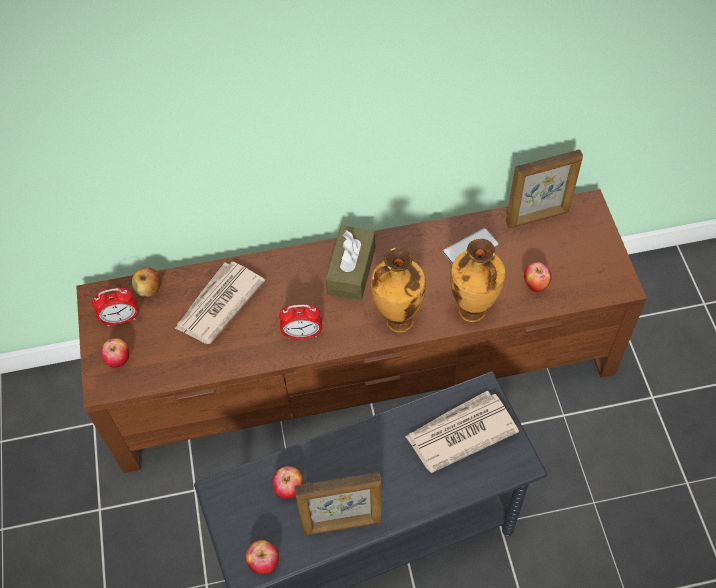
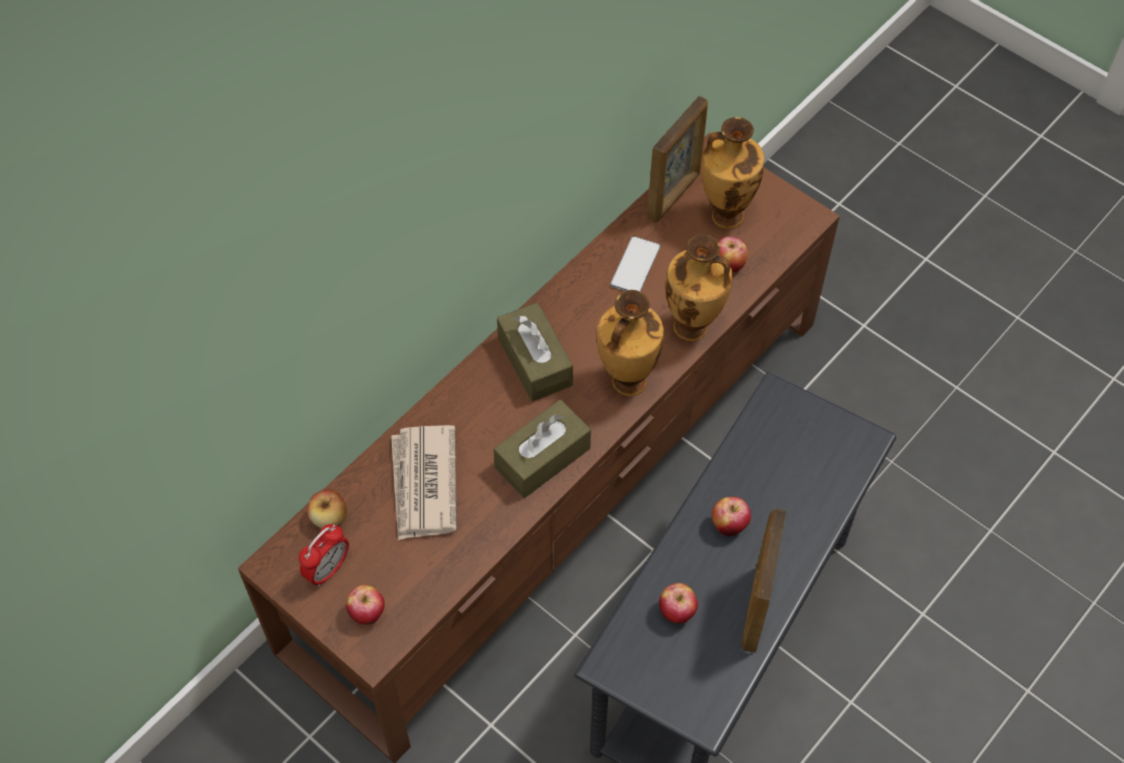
camera: 40 degrees left, 0 degrees up
apple [246,540,279,574] -> apple moved to [712,497,751,536]
alarm clock [279,305,322,339] -> brown tissue box [493,400,591,498]
picture frame [294,472,382,535] -> picture frame turned 150 degrees clockwise [741,508,787,653]
newspaper [405,390,519,473] -> none
none -> vase [701,117,764,229]

